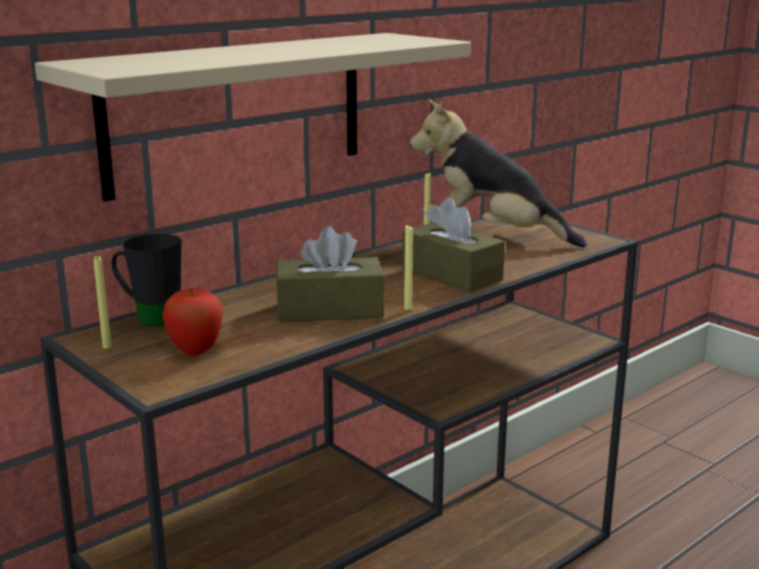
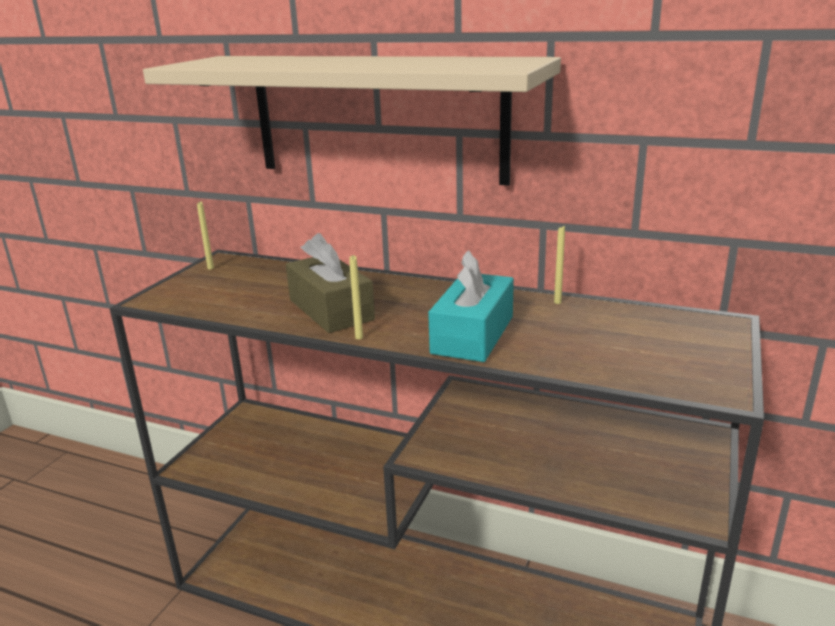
camera: 65 degrees right, 5 degrees up
black mug [112,234,181,326] -> none
apple [162,288,223,356] -> none
brown tissue box [403,197,505,292] -> turquoise tissue box [428,250,514,362]
plush toy [410,99,587,247] -> none

